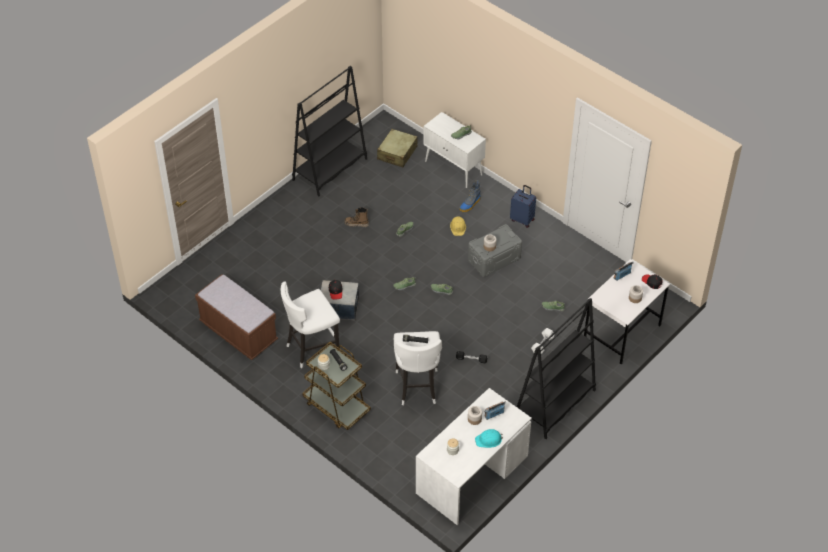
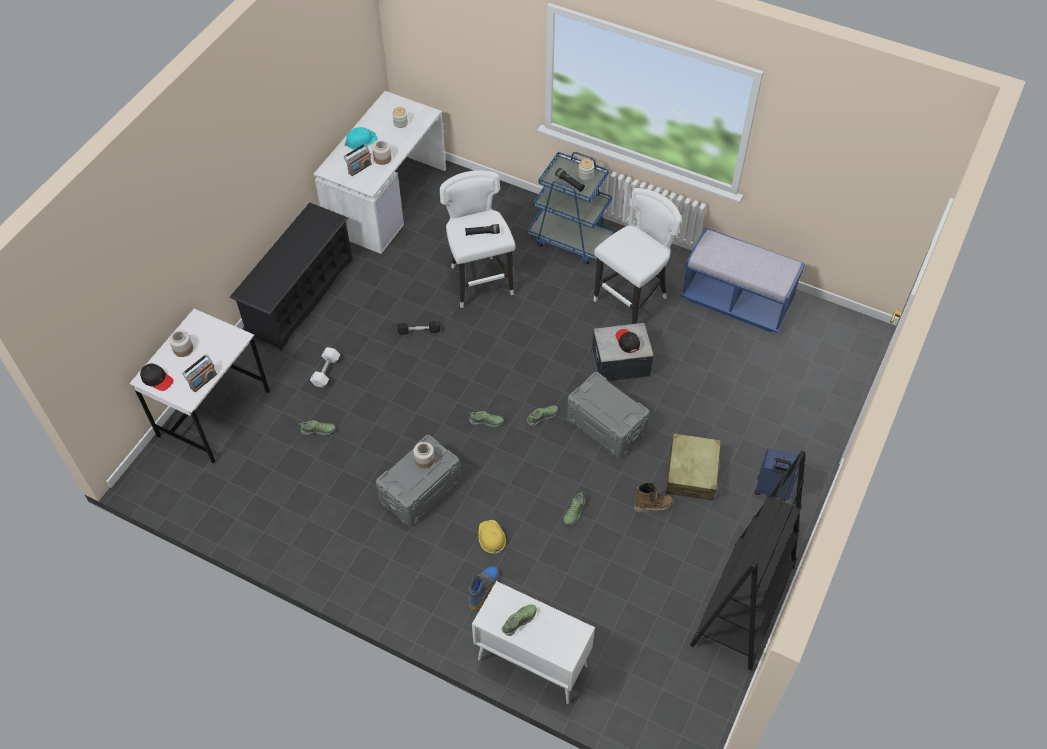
camera: 165 degrees right, 5 degrees up
brown bench [195,274,278,360] -> blue bench [680,227,805,333]
brown cart [302,342,371,430] -> blue cart [527,152,616,264]
beige suitcase [377,129,418,167] -> beige suitcase moved to [665,433,721,501]
blue suitcase [510,185,536,228] -> blue suitcase moved to [755,448,799,501]
black bookcase [517,298,596,439] -> black shoe rack [229,202,353,351]
none -> grey storage box [567,372,650,459]

